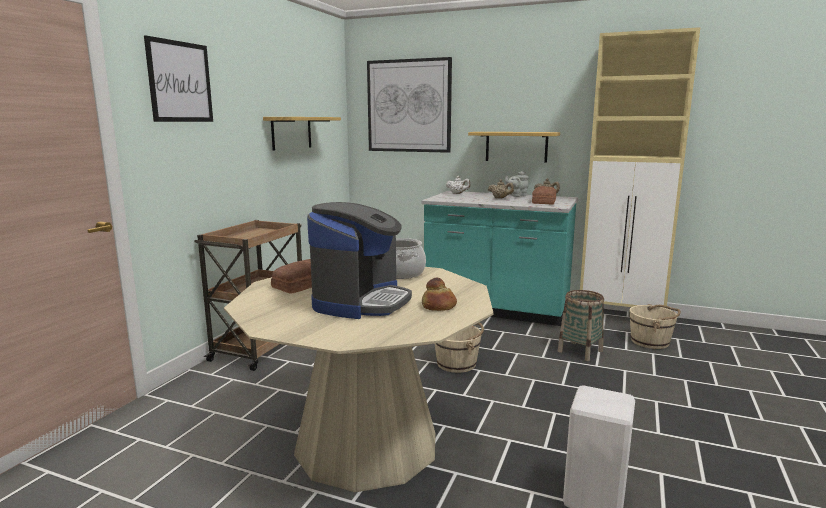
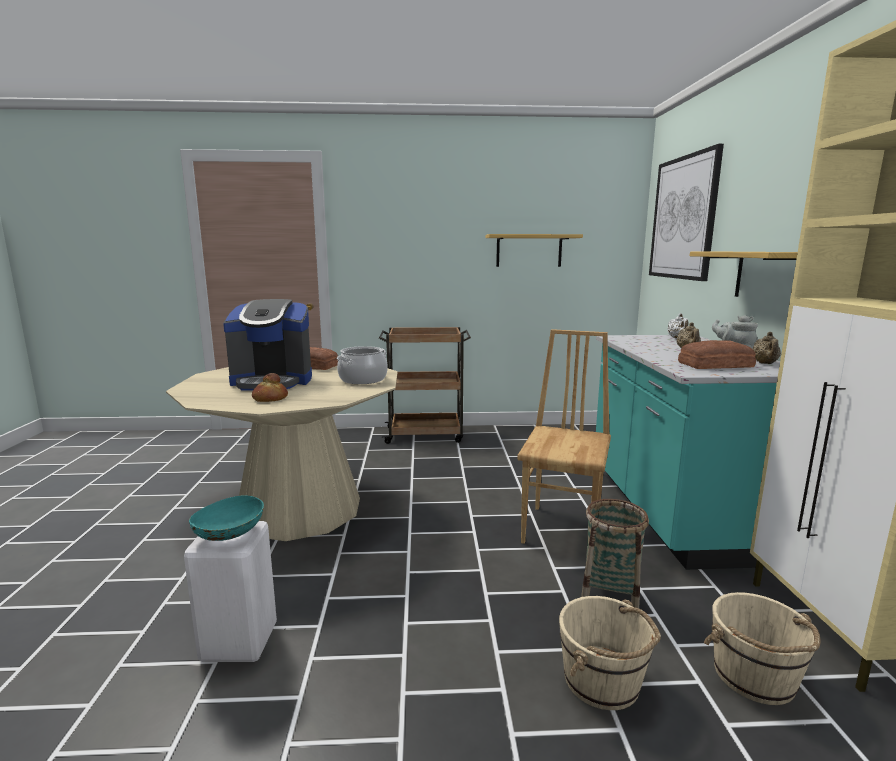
camera: 65 degrees right, 0 degrees up
picture [144,35,213,122] -> none
beige bucket [435,323,484,373] -> beige bucket moved to [559,596,661,710]
none -> turquoise bowl [189,496,264,541]
none -> brown chair [517,329,611,544]

